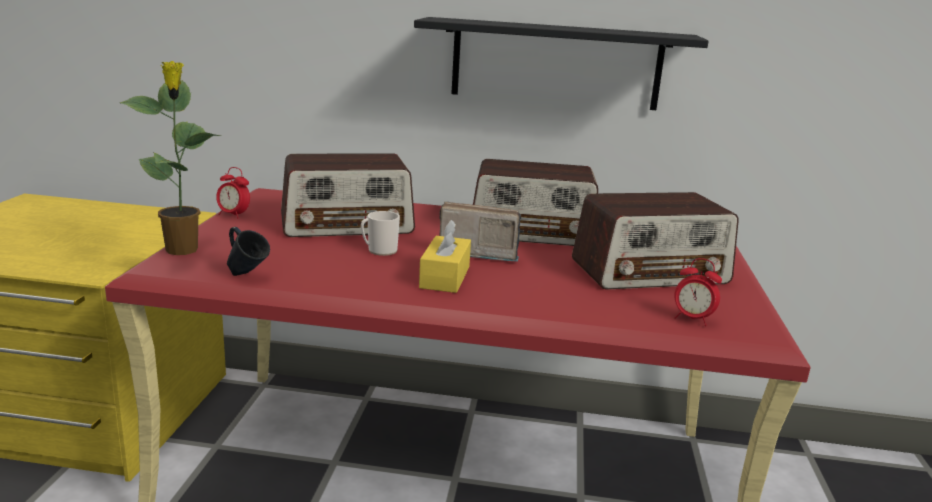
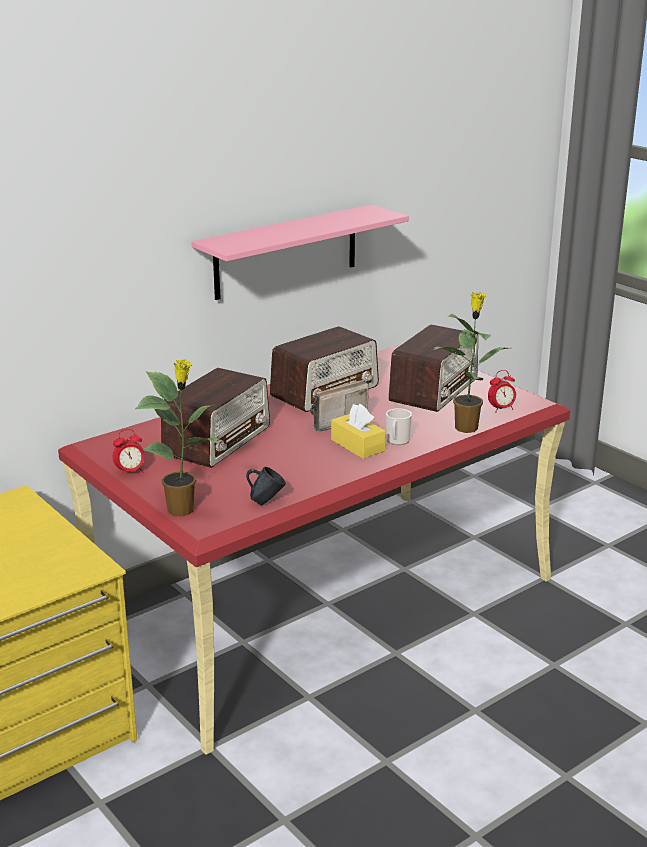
camera: 45 degrees left, 5 degrees up
mug [361,211,400,256] -> mug moved to [386,408,412,445]
black shelf [414,17,709,110] -> pink shelf [191,205,409,300]
none -> potted plant [433,292,509,433]

